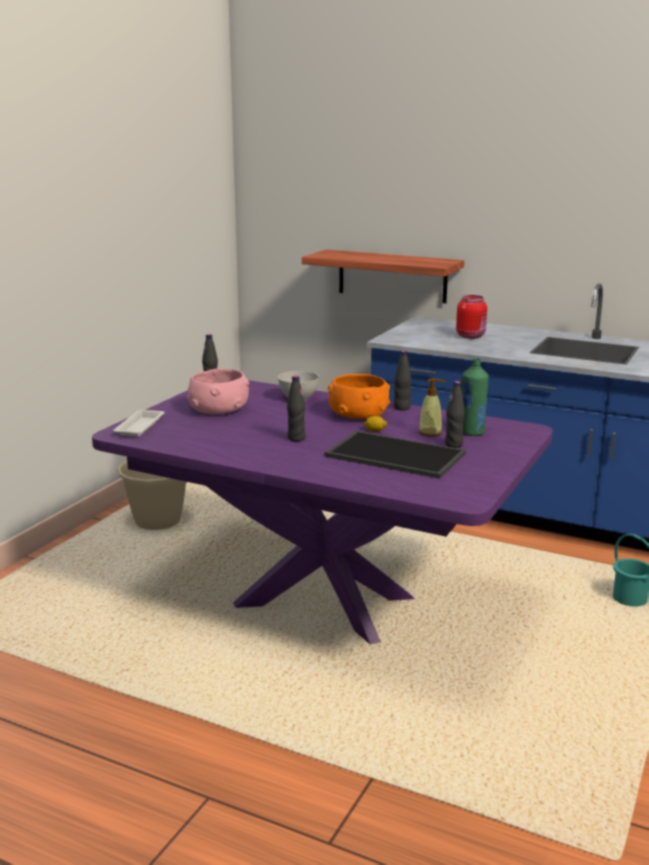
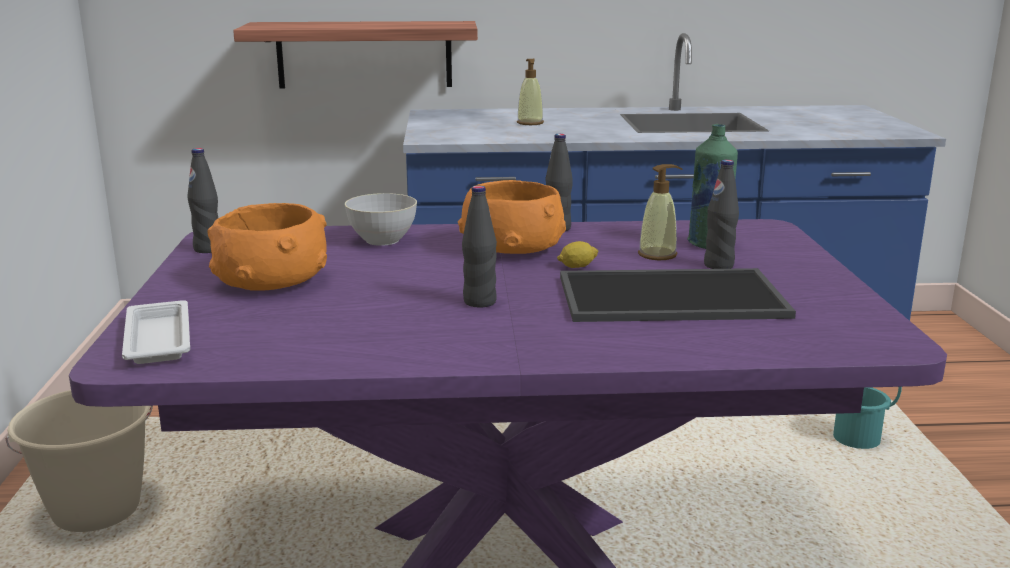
camera: 30 degrees left, 0 degrees up
pink bowl [187,368,249,414] -> orange bowl [207,203,327,291]
red jar [456,295,487,339] -> soap dispenser [517,59,544,125]

